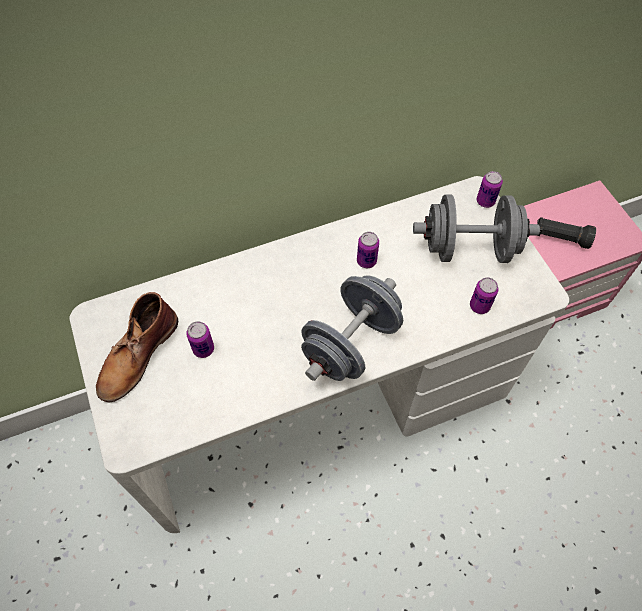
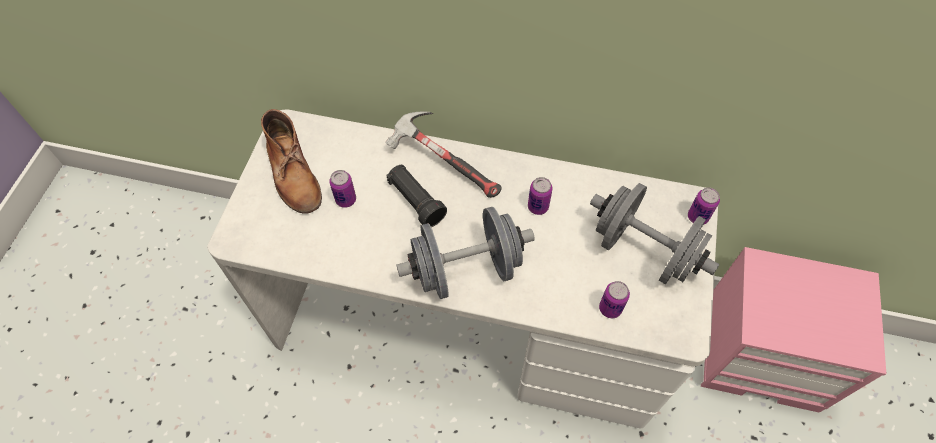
camera: 35 degrees right, 0 degrees up
brown boot [96,292,178,402] -> brown boot turned 90 degrees counterclockwise [261,109,322,214]
black flashlight [537,217,596,249] -> black flashlight moved to [387,165,447,227]
none -> hammer [386,112,502,198]

